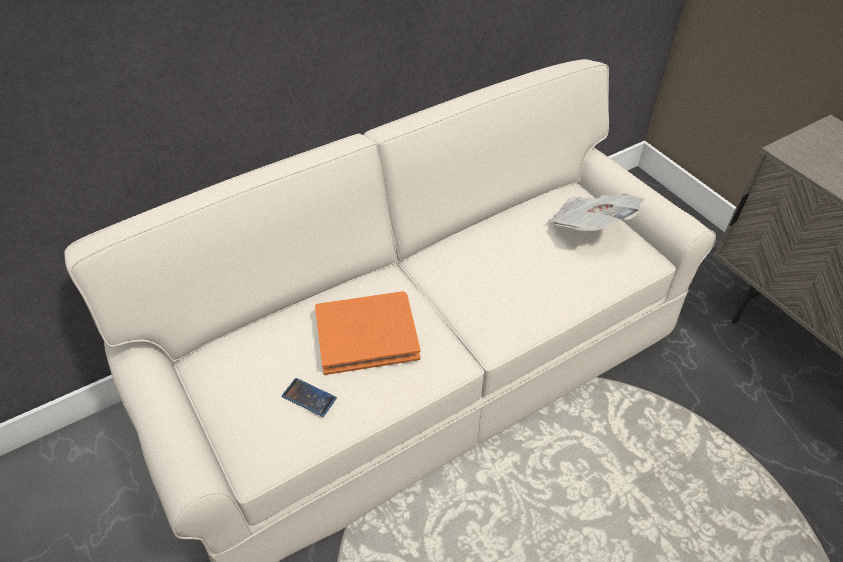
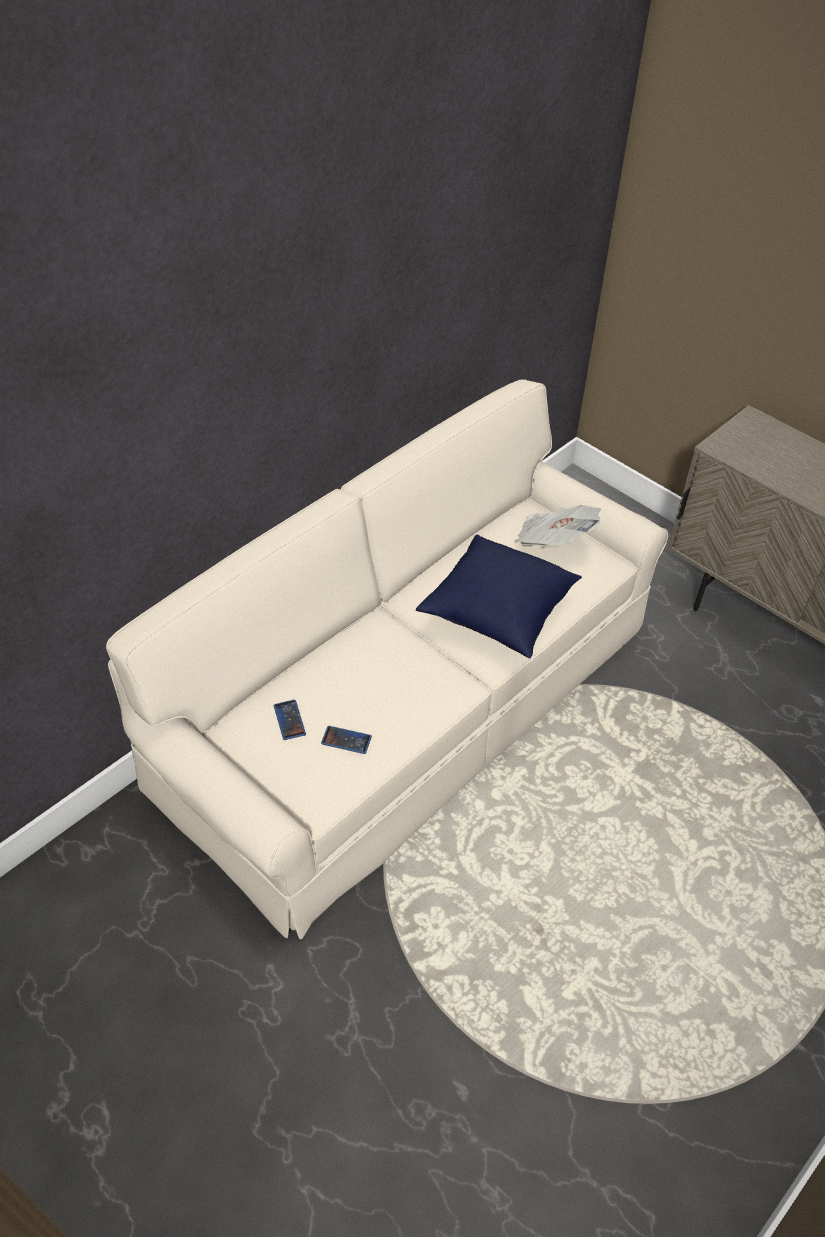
camera: 15 degrees left, 0 degrees up
orange book [315,291,420,375] -> none
none -> phone [273,700,306,740]
none -> blue pillow [416,534,582,658]

